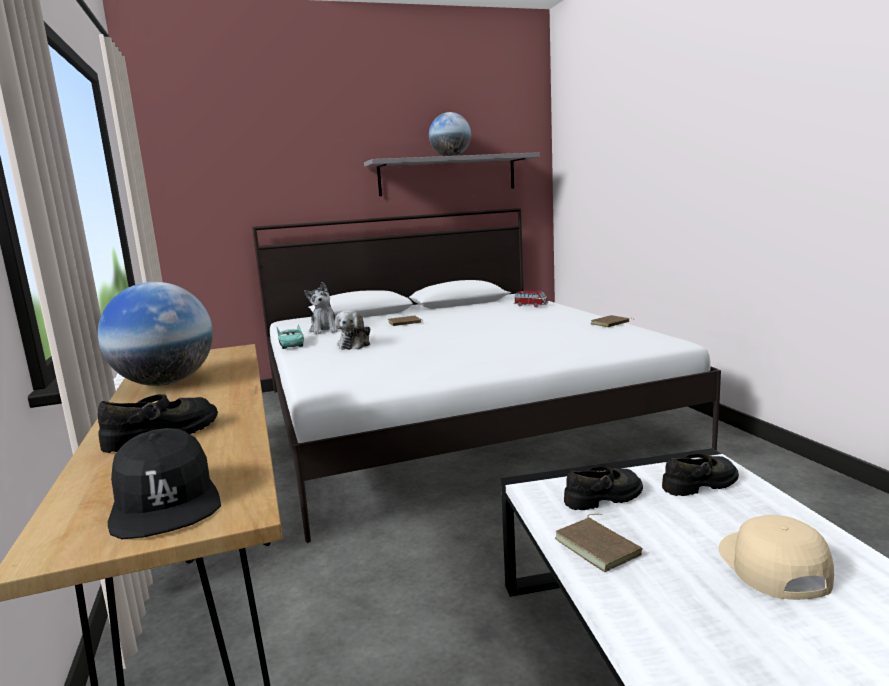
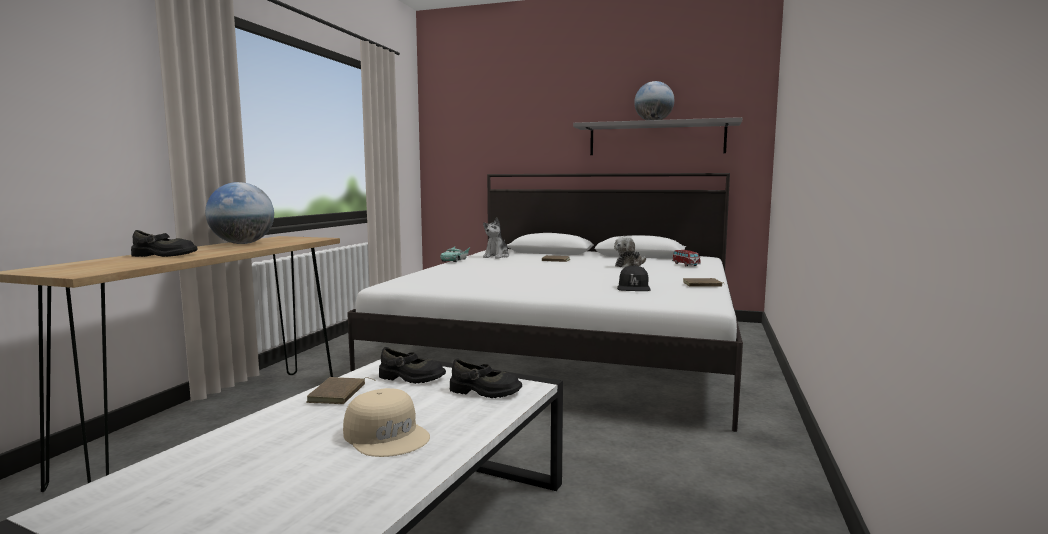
camera: 35 degrees right, 5 degrees down
black cap [108,428,221,539] -> black cap moved to [617,265,650,291]
plush toy [335,310,370,350] -> plush toy moved to [614,237,646,267]
beige cap [719,515,834,600] -> beige cap turned 105 degrees clockwise [343,388,430,457]

